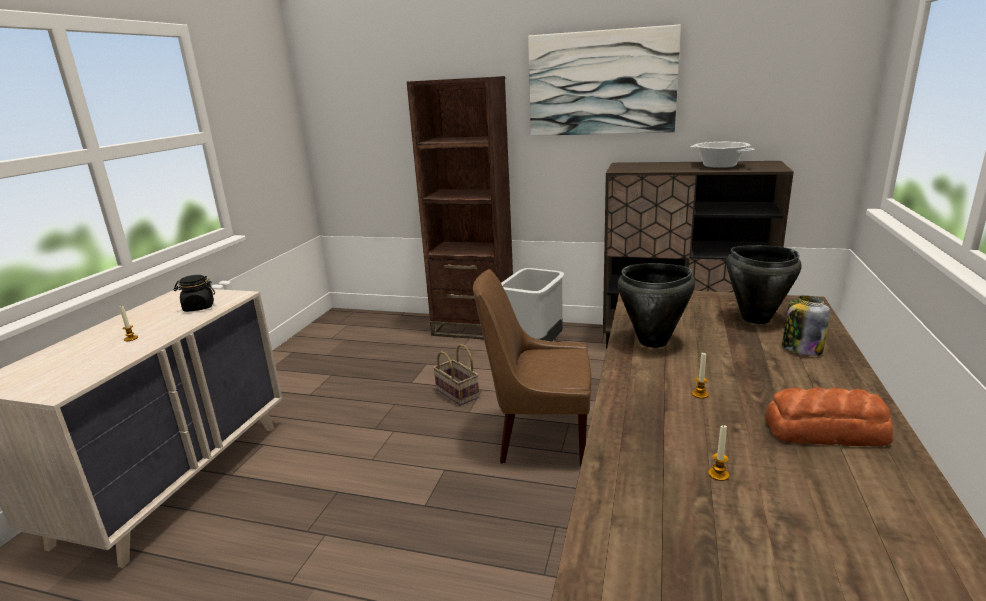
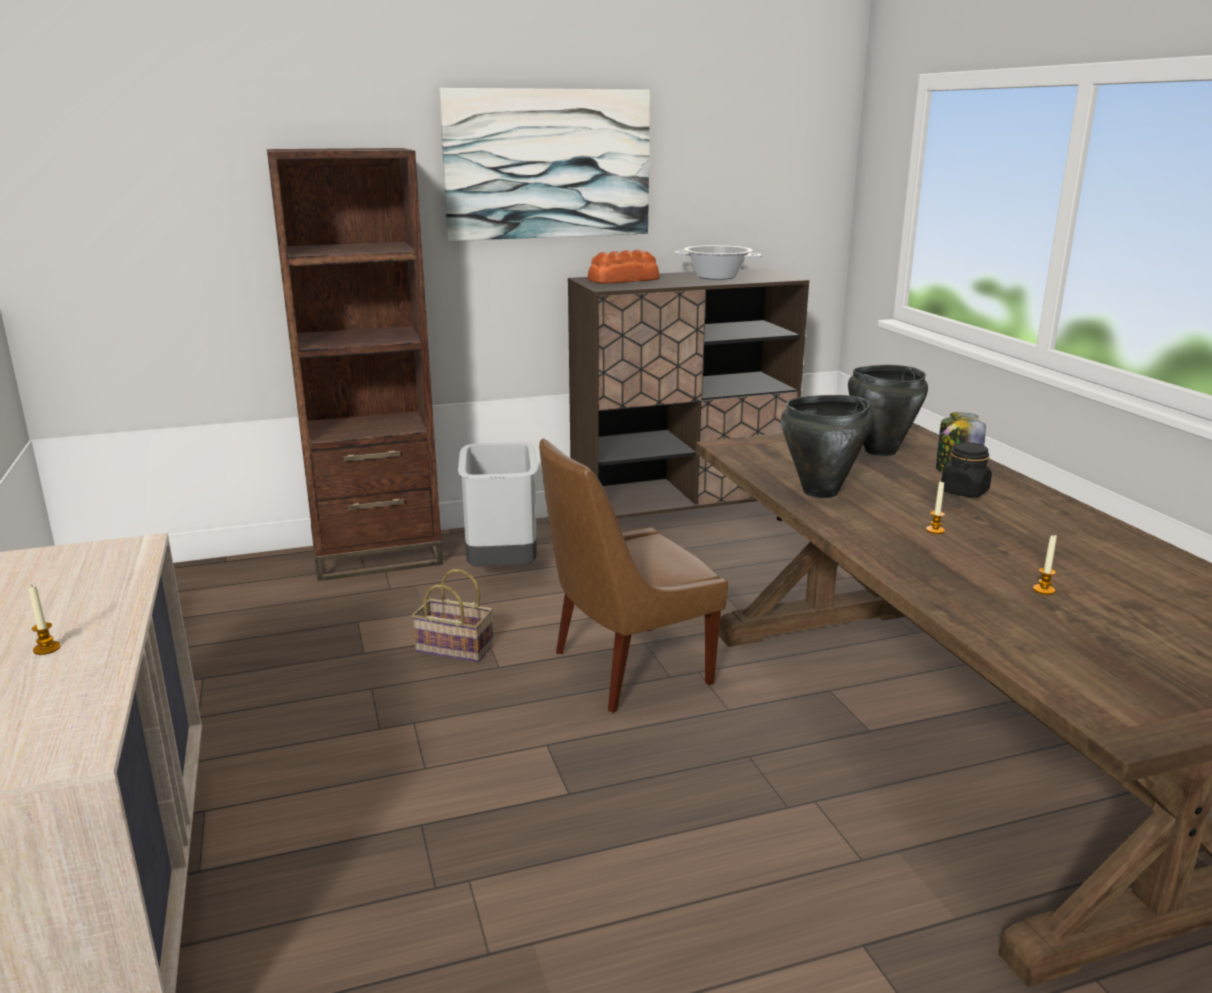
camera: 35 degrees left, 0 degrees up
black jar [174,275,215,312] -> black jar moved to [941,442,992,497]
bread [765,387,893,446] -> bread moved to [588,250,660,284]

